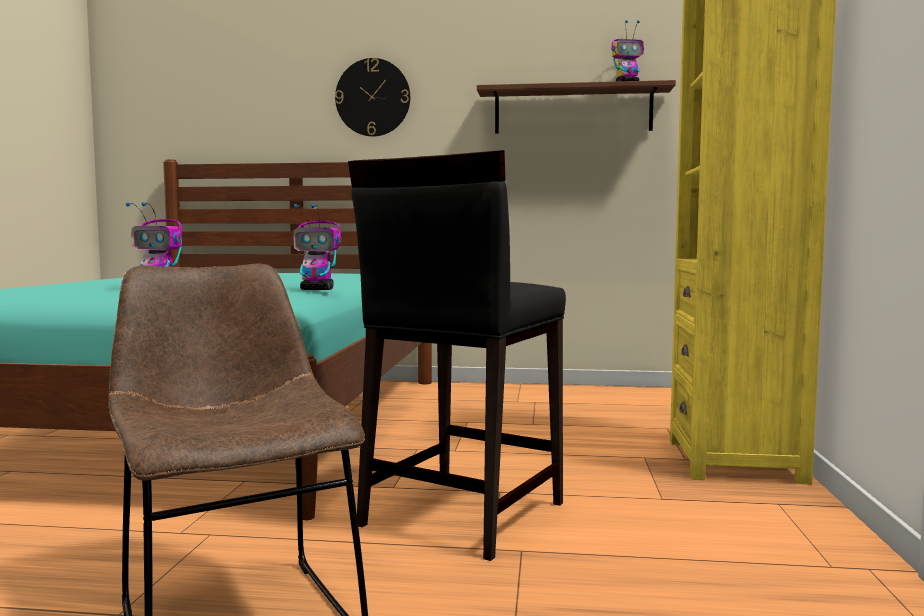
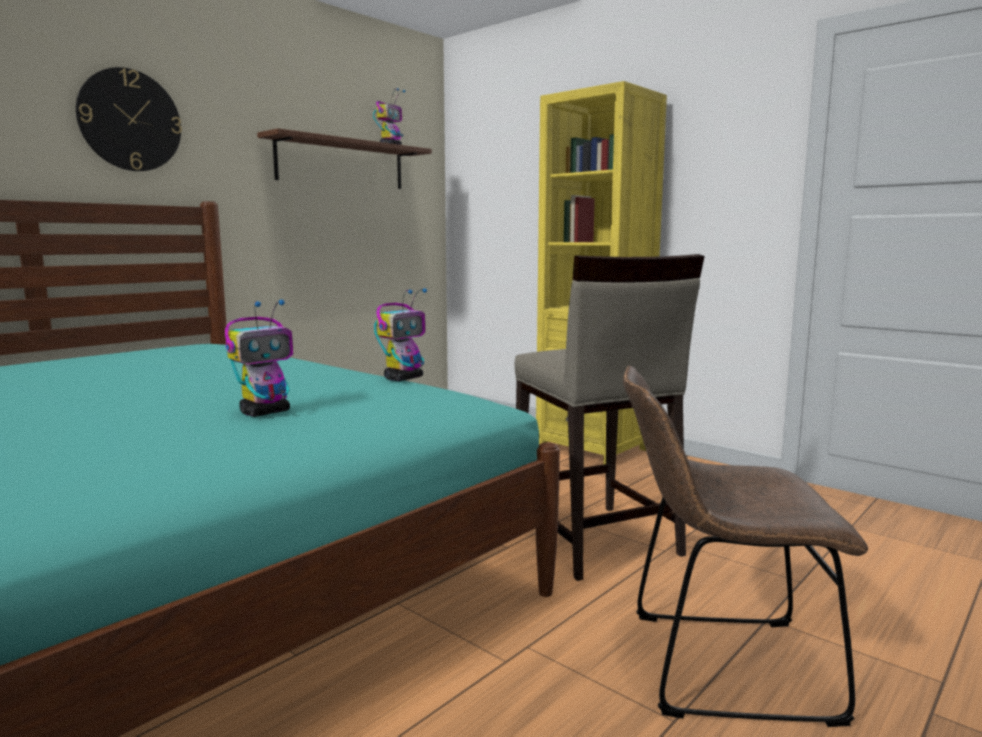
camera: 55 degrees left, 5 degrees up
black stool [348,150,566,561] -> beige stool [515,254,705,581]

